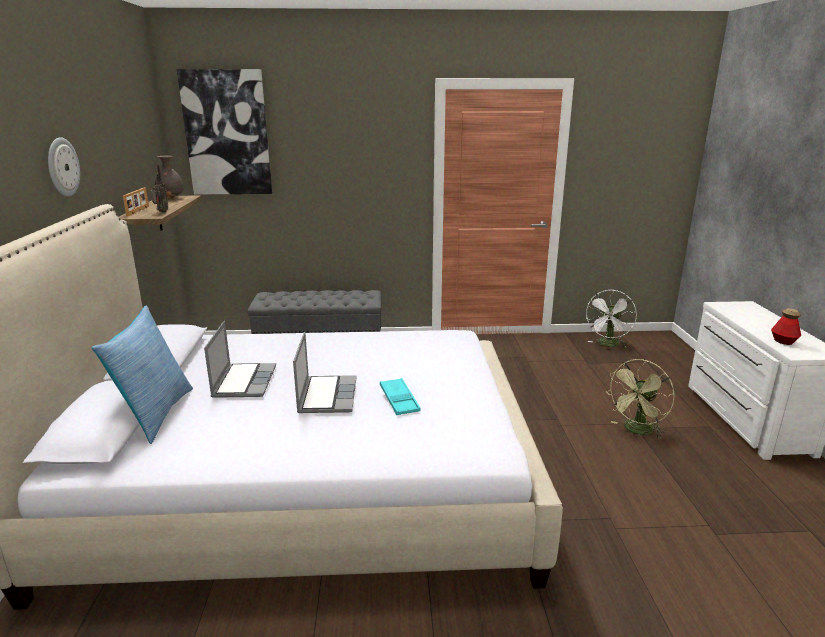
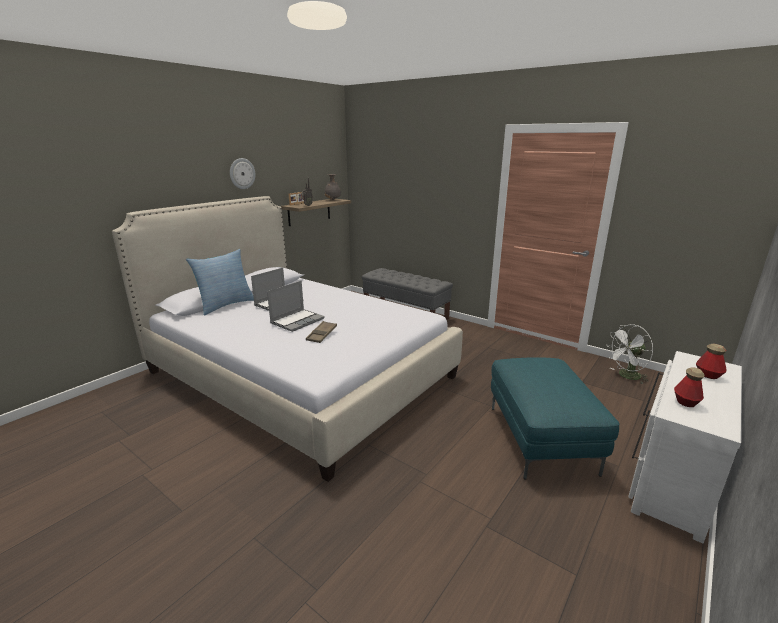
camera: 40 degrees right, 0 degrees up
picture [177,69,272,195] -> none
turquoise tray [380,378,421,415] -> brown tray [306,321,337,343]
green fan [605,359,674,439] -> turquoise ottoman [491,357,620,479]
none -> bottle [696,344,727,379]

